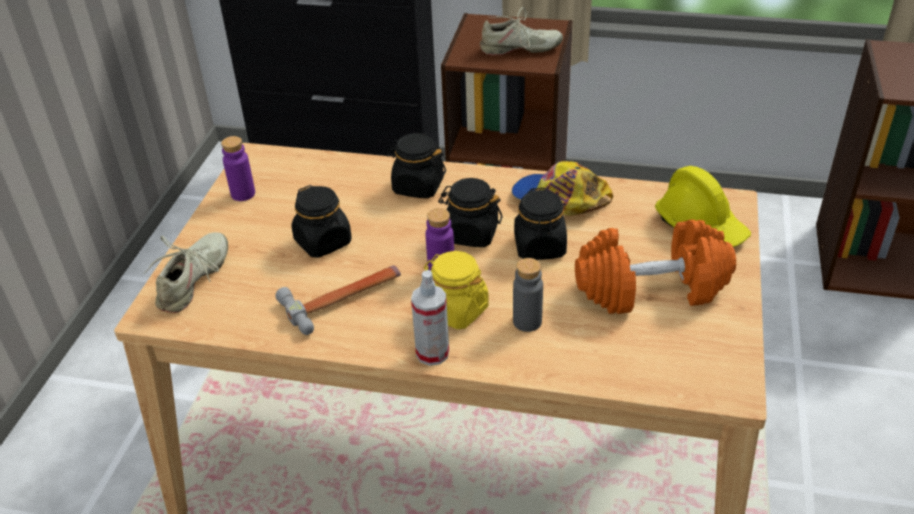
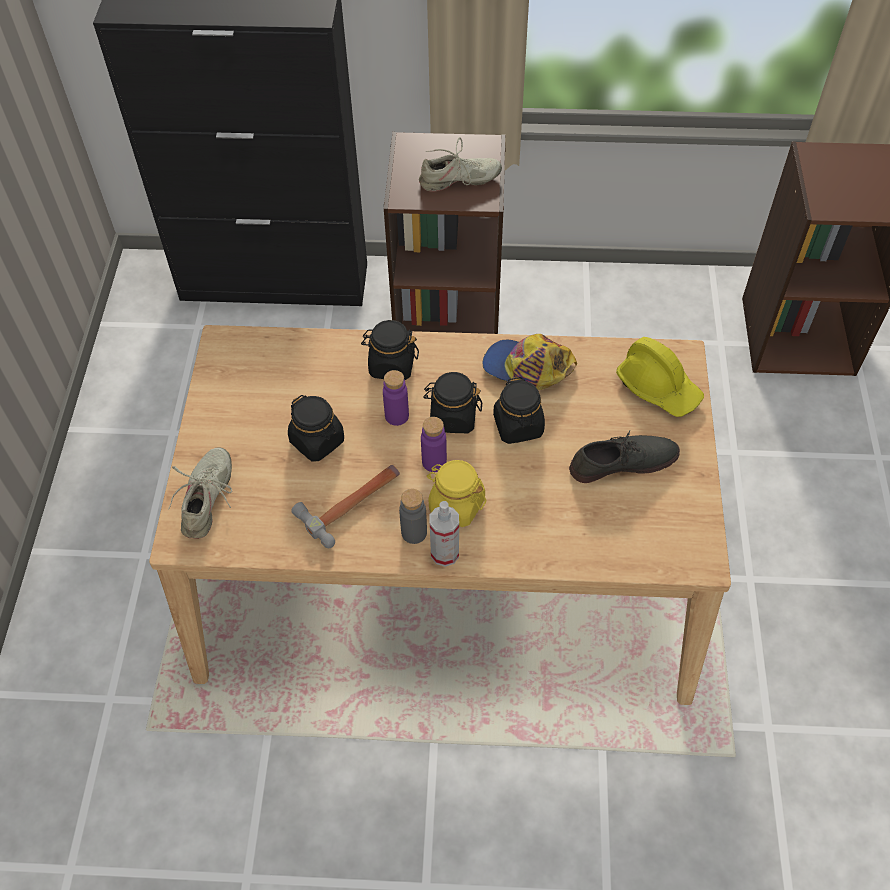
camera: 10 degrees left, 15 degrees up
purple bottle [221,136,255,201] -> purple bottle moved to [383,370,409,426]
grey bottle [513,258,543,332] -> grey bottle moved to [399,489,427,544]
orange dumbbell [575,220,736,314] -> grey shoe [569,430,680,483]

